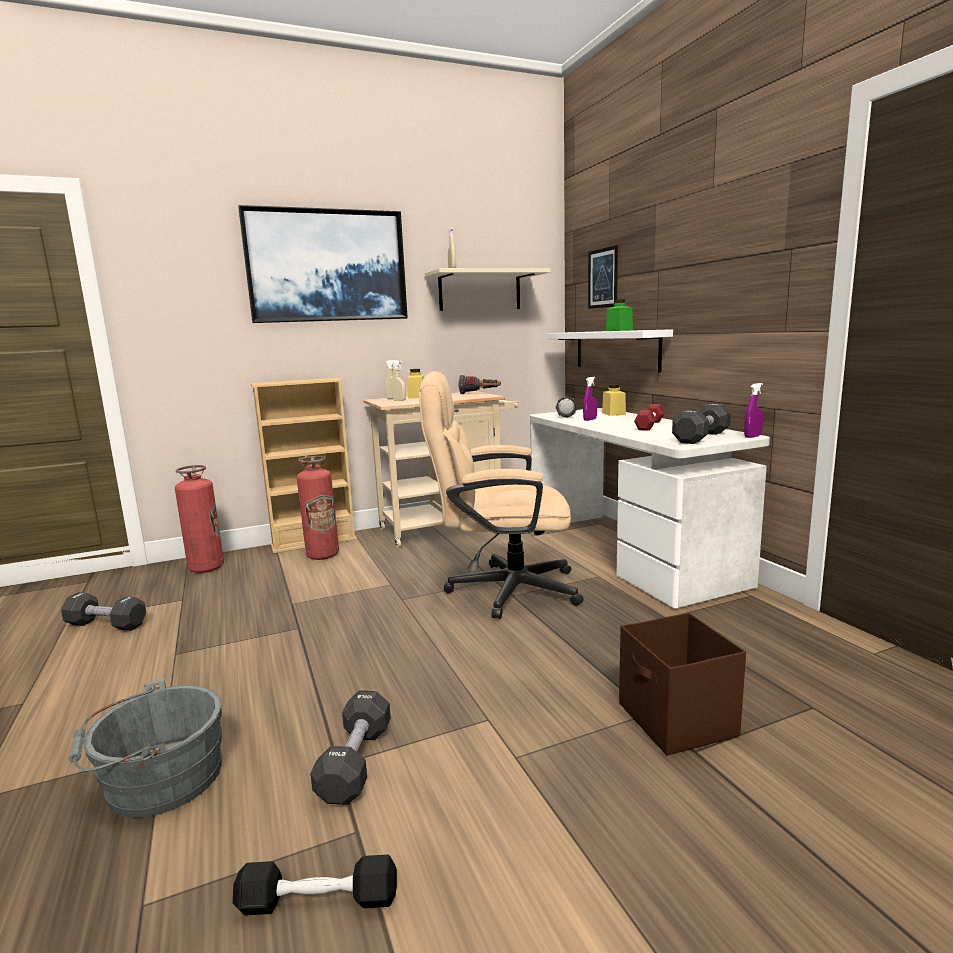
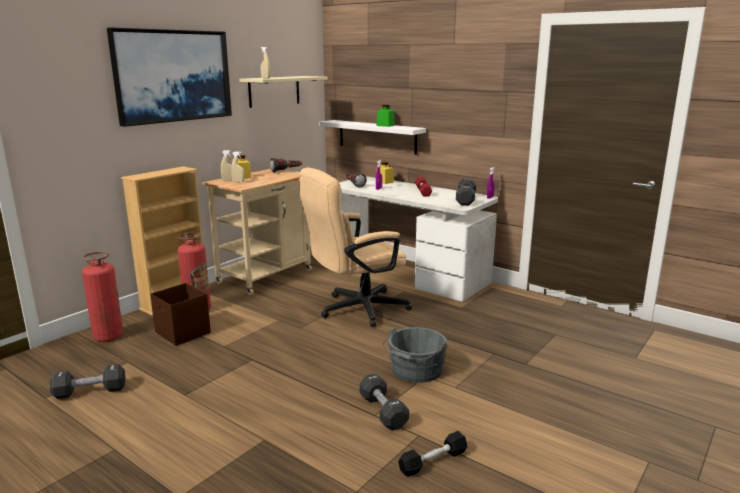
camera: 30 degrees left, 5 degrees up
grey bucket [69,679,223,818] -> grey bucket moved to [383,327,448,383]
picture [588,245,618,309] -> none
brown storage box [619,613,746,755] -> brown storage box moved to [150,283,211,346]

